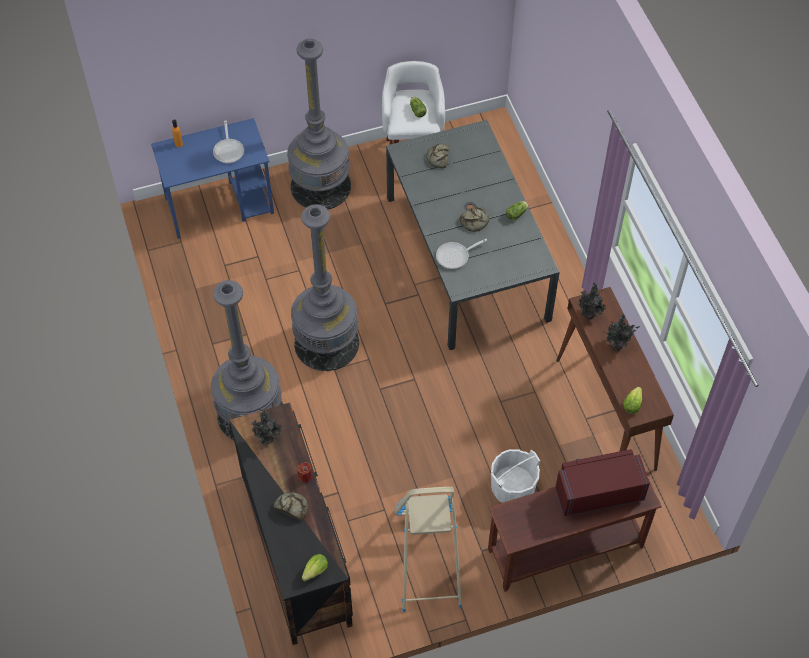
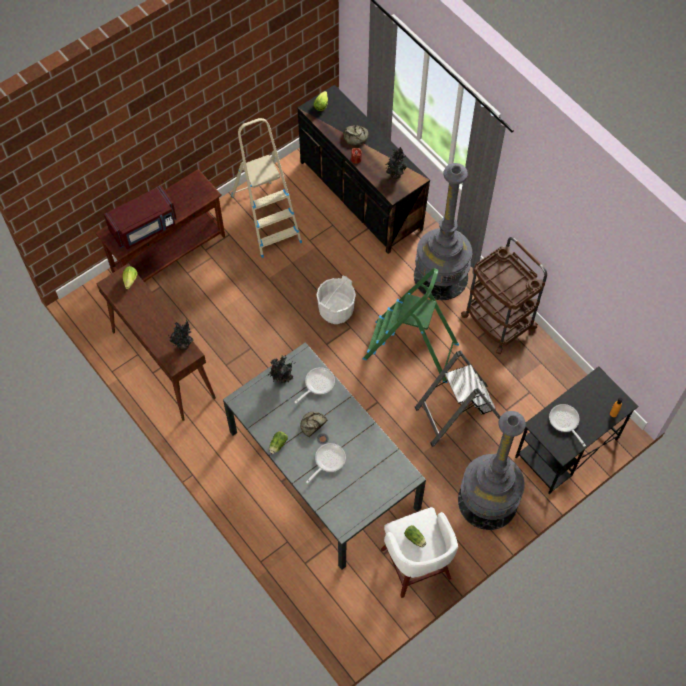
camera: 160 degrees right, 5 degrees up
blue desk [151,118,274,239] -> black desk [515,366,639,494]
grey floor lamp [291,204,359,371] -> green step ladder [363,268,459,383]
bread [426,144,449,168] -> none
white bucket [491,449,540,503] -> white bucket moved to [316,275,356,324]
potted plant [603,314,640,351] -> potted plant moved to [267,355,296,383]
none -> frying pan [306,443,346,484]
none -> grey step ladder [415,351,501,447]
none -> brown cart [461,237,547,354]

